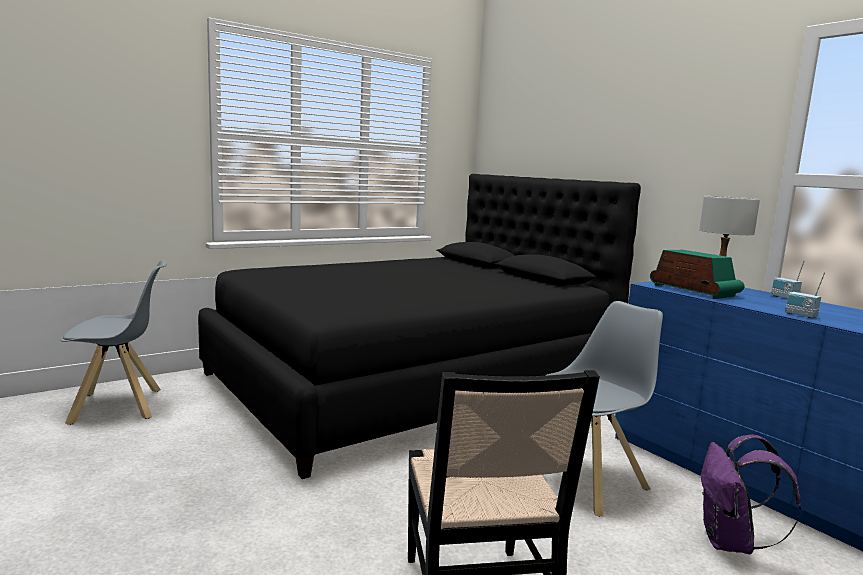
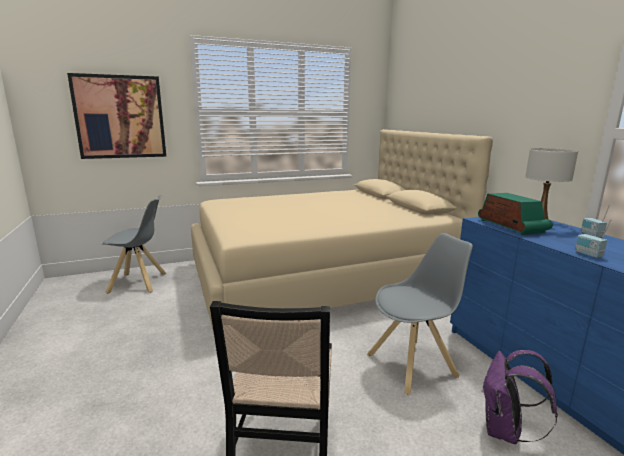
camera: 15 degrees right, 5 degrees up
black bed [198,174,641,479] -> beige bed [191,129,493,329]
none -> picture [67,73,166,159]

